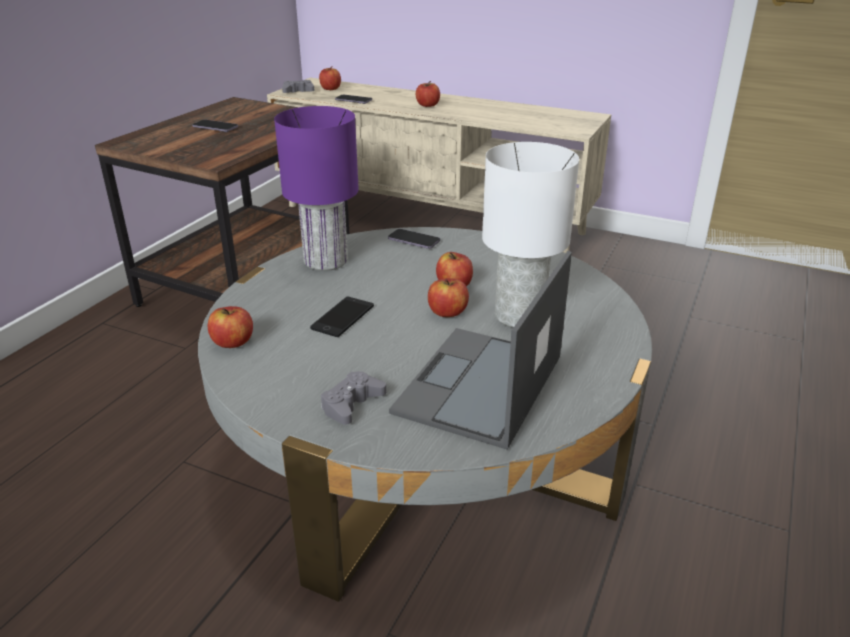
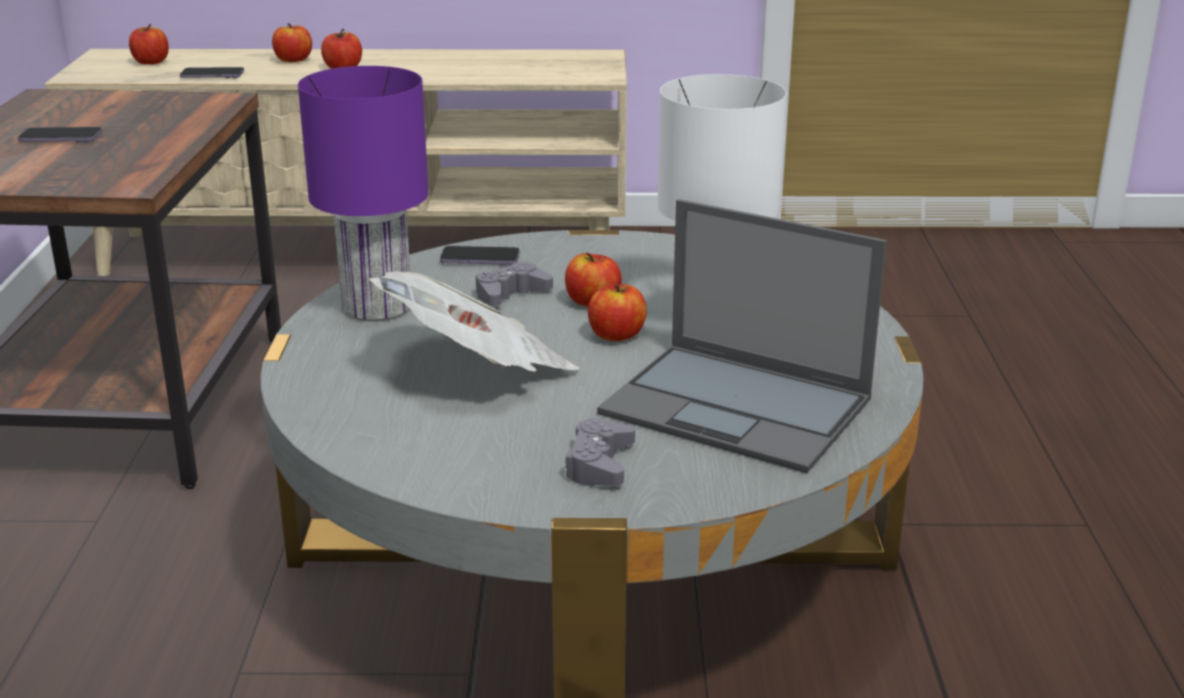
camera: 25 degrees left, 5 degrees down
apple [208,306,253,348] -> apple moved to [272,23,312,62]
grey game controller [282,80,315,93] -> grey game controller moved to [476,262,553,306]
phone [310,297,374,337] -> newspaper [369,272,579,372]
laptop [389,251,572,450] -> laptop turned 60 degrees counterclockwise [597,199,887,473]

